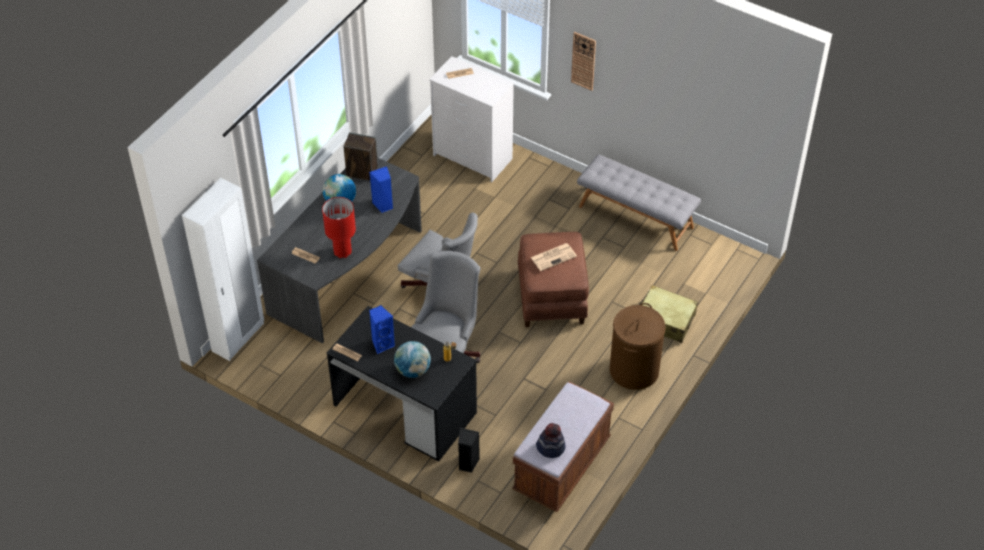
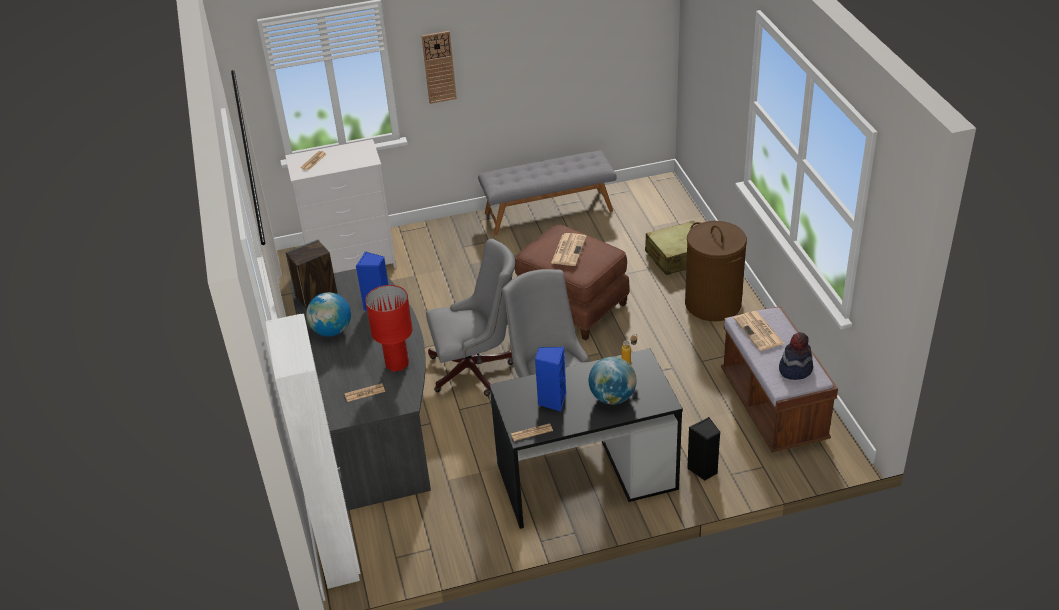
camera: 45 degrees left, 10 degrees down
none -> newspaper [734,311,784,351]

